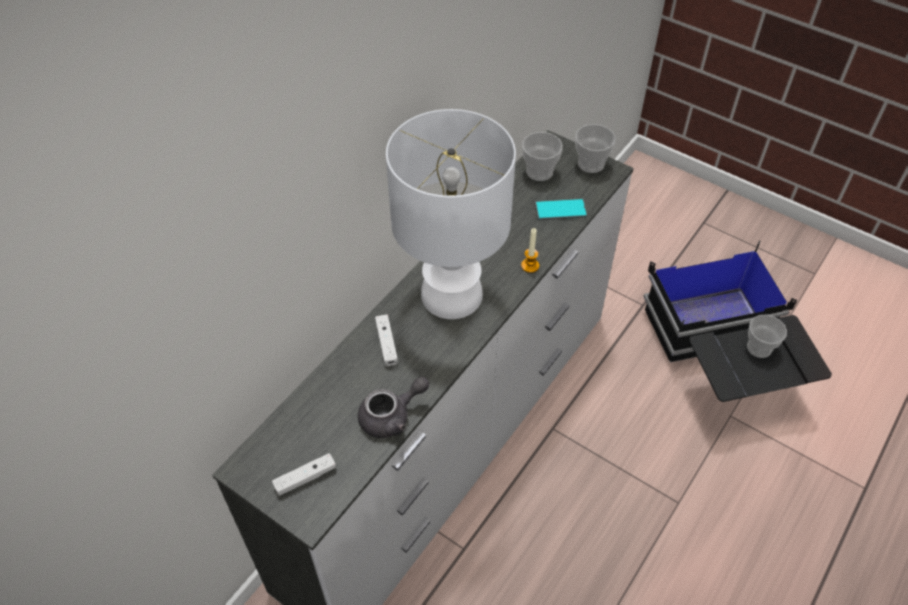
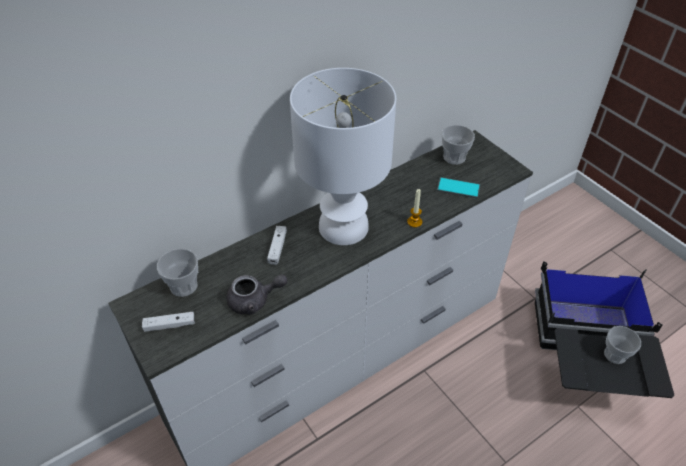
camera: 20 degrees right, 5 degrees down
cup [575,124,616,173] -> cup moved to [157,249,198,297]

